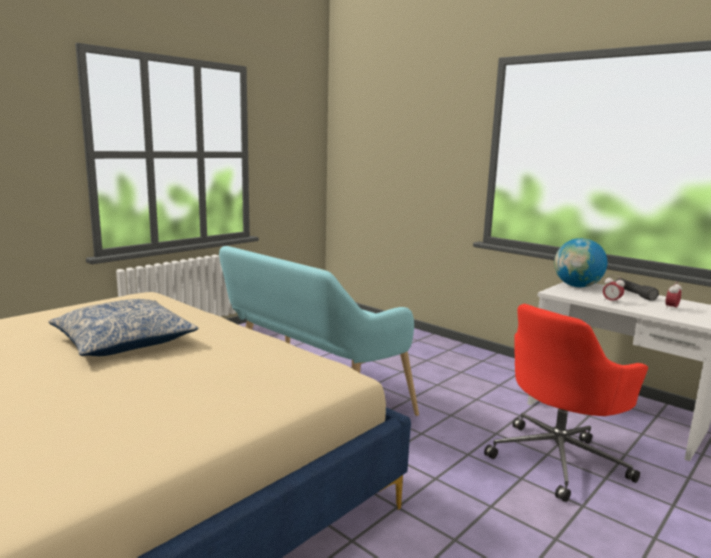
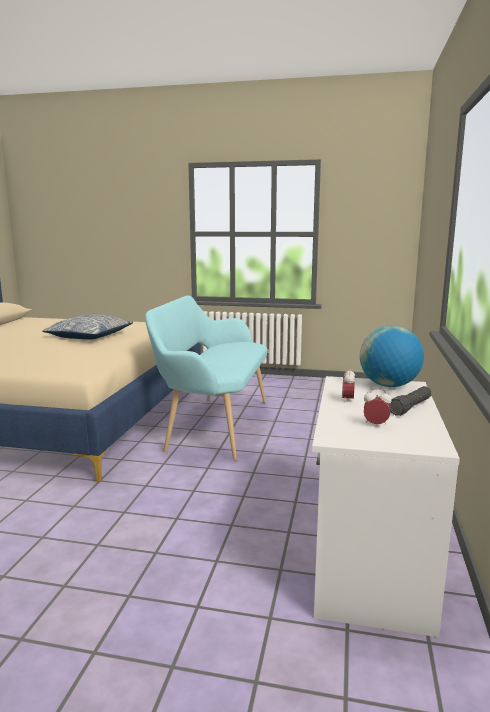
camera: 60 degrees right, 0 degrees up
red office chair [484,304,648,502] -> none

